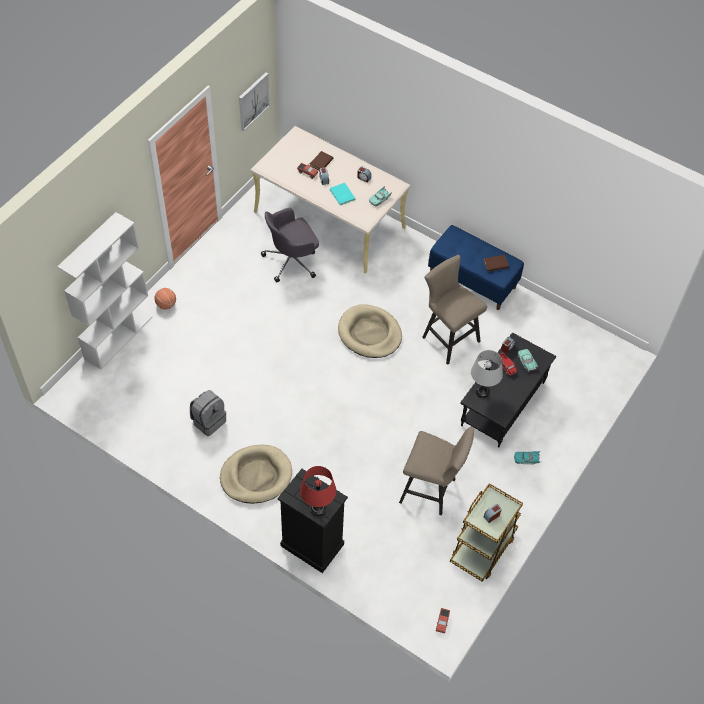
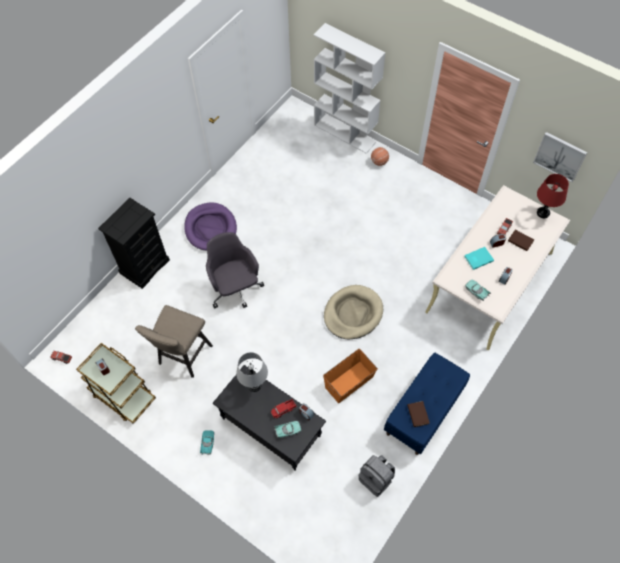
camera: 95 degrees right, 5 degrees up
grey backpack [190,390,226,436] -> grey backpack moved to [359,455,395,497]
beige dog bed [220,445,292,504] -> purple dog bed [184,202,237,250]
grey office chair [261,208,319,282] -> grey office chair moved to [206,232,264,309]
red table lamp [300,466,336,516] -> red table lamp moved to [537,174,569,218]
beige stool [422,255,487,365] -> orange storage box [323,349,378,403]

